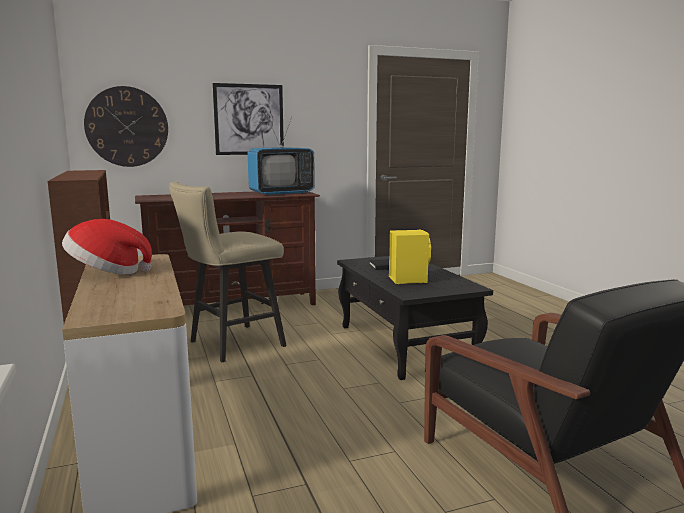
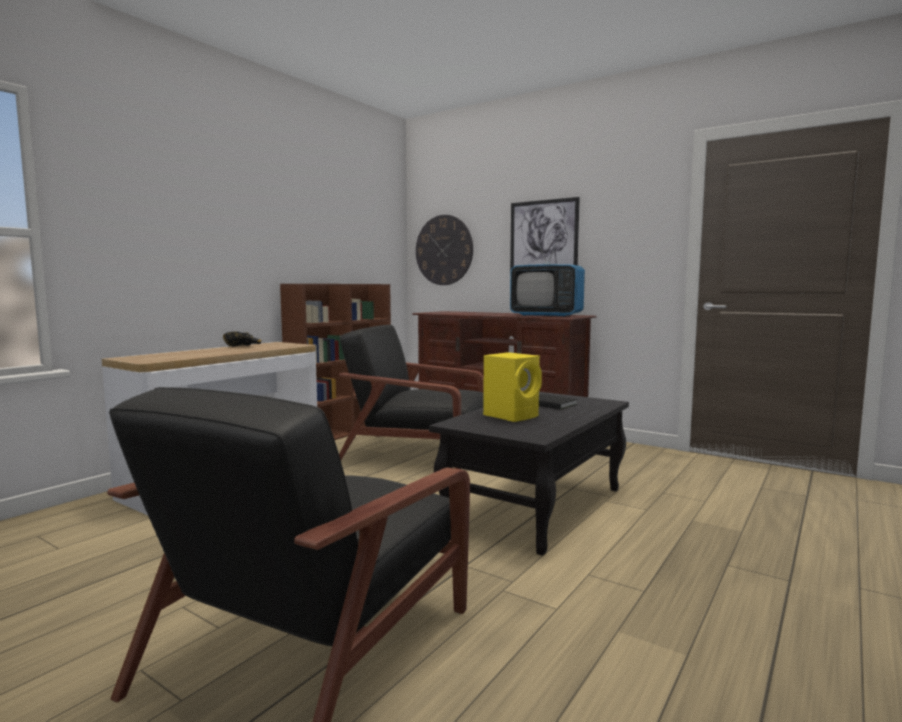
camera: 55 degrees right, 5 degrees down
hat [62,219,152,275] -> black bowl [223,331,261,347]
beige stool [169,182,287,362] -> black armchair [338,325,484,469]

